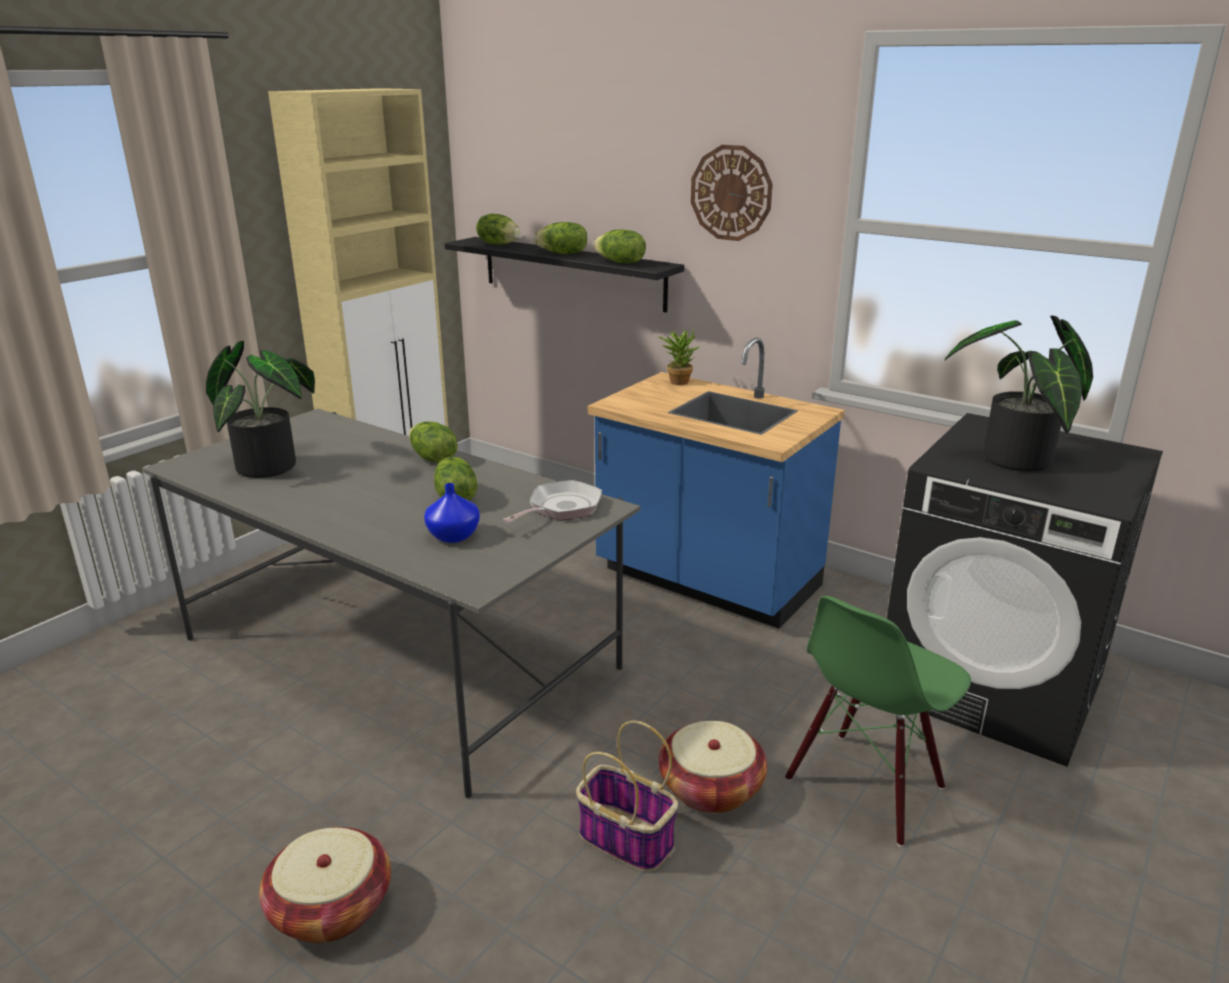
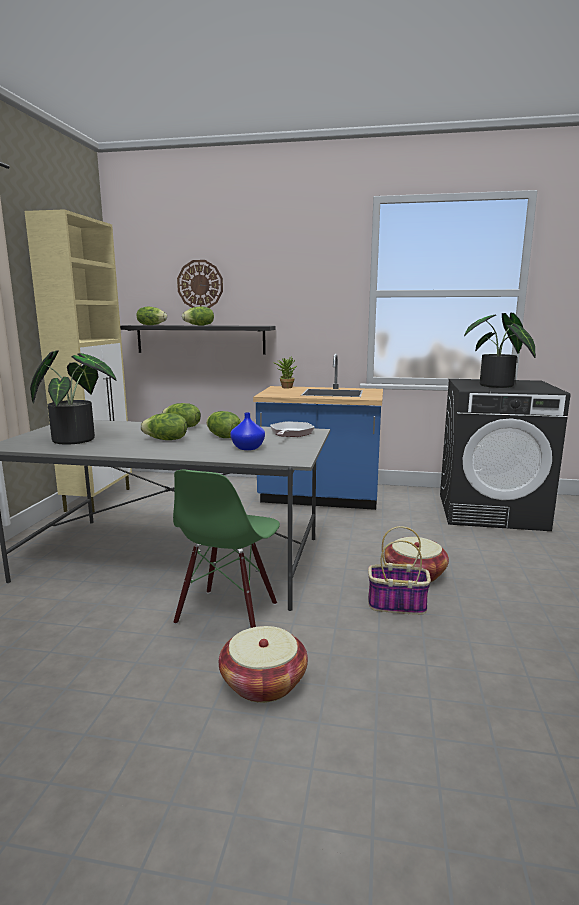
camera: 25 degrees left, 10 degrees down
lettuce [593,230,646,263] -> lettuce moved to [140,413,187,440]
wall clock [691,145,773,241] -> wall clock moved to [177,260,223,308]
green chair [785,596,971,847] -> green chair moved to [173,470,280,628]

